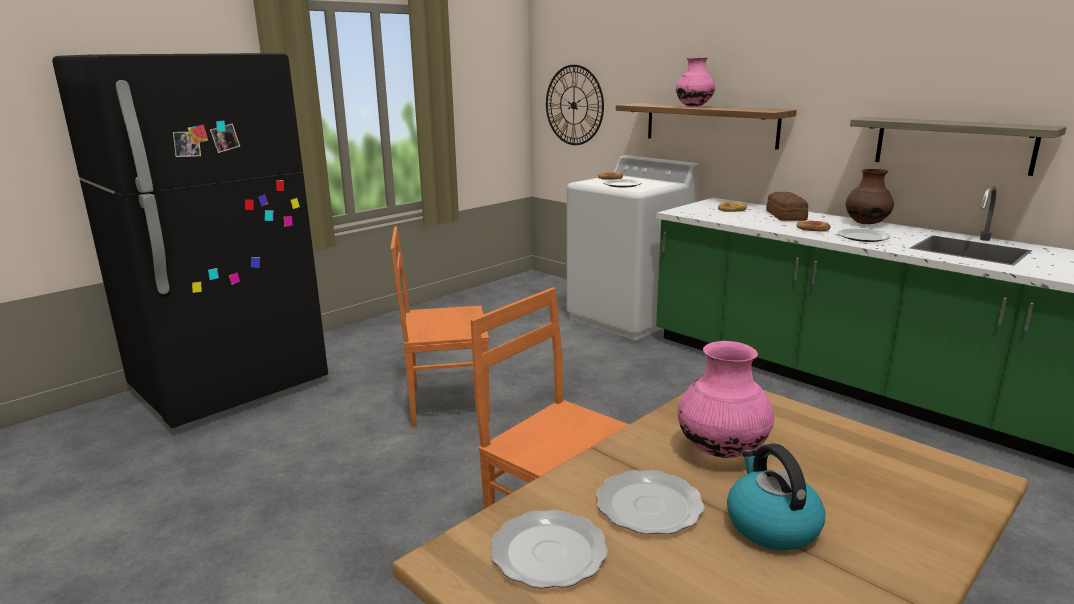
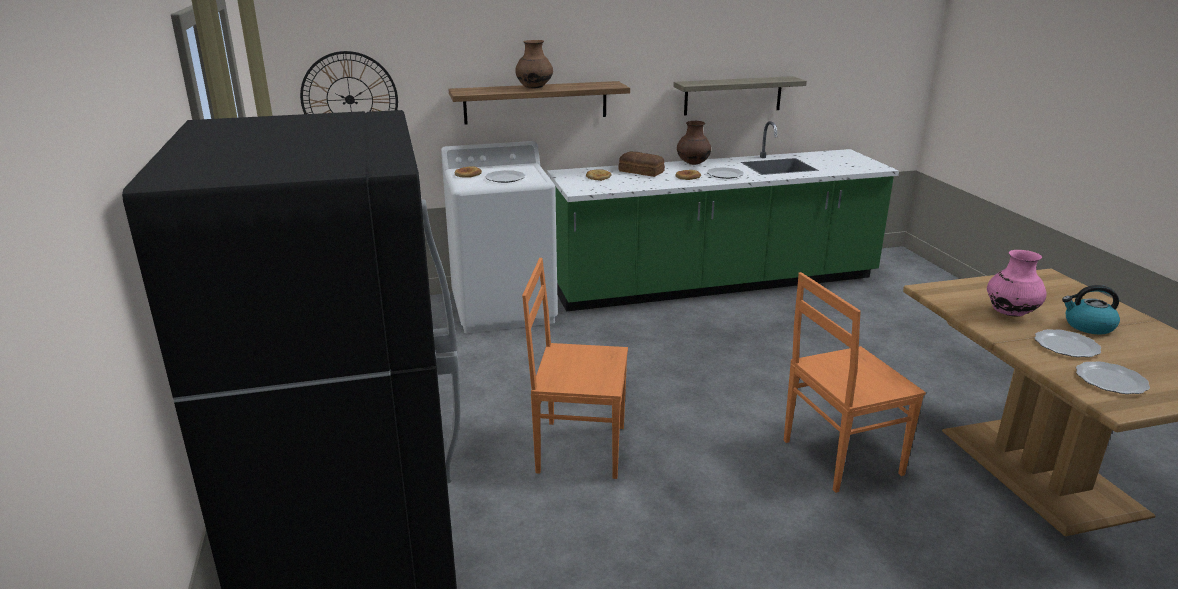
camera: 60 degrees left, 5 degrees up
orange chair [390,226,490,428] -> orange chair turned 75 degrees clockwise [522,258,628,479]
pink vase [676,57,715,107] -> brown vase [515,40,553,89]

